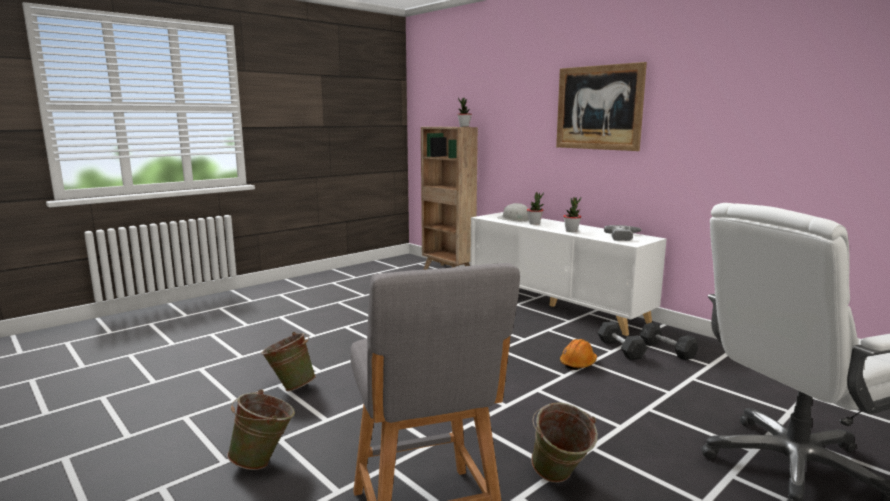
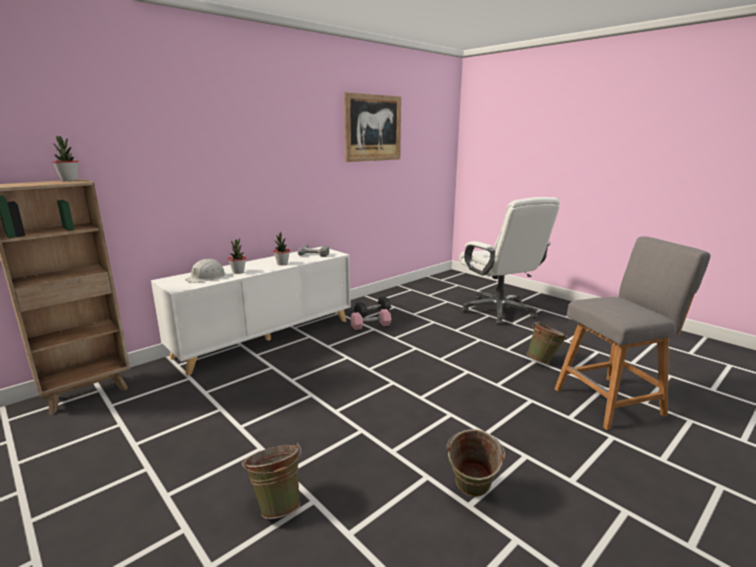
camera: 90 degrees left, 5 degrees up
green bucket [227,389,295,470] -> green bucket moved to [242,442,301,519]
picture [556,62,647,151] -> picture moved to [344,92,401,162]
orange hard hat [560,339,597,370] -> none
grey dumbbell [597,321,647,360] -> pink dumbbell [350,309,391,330]

